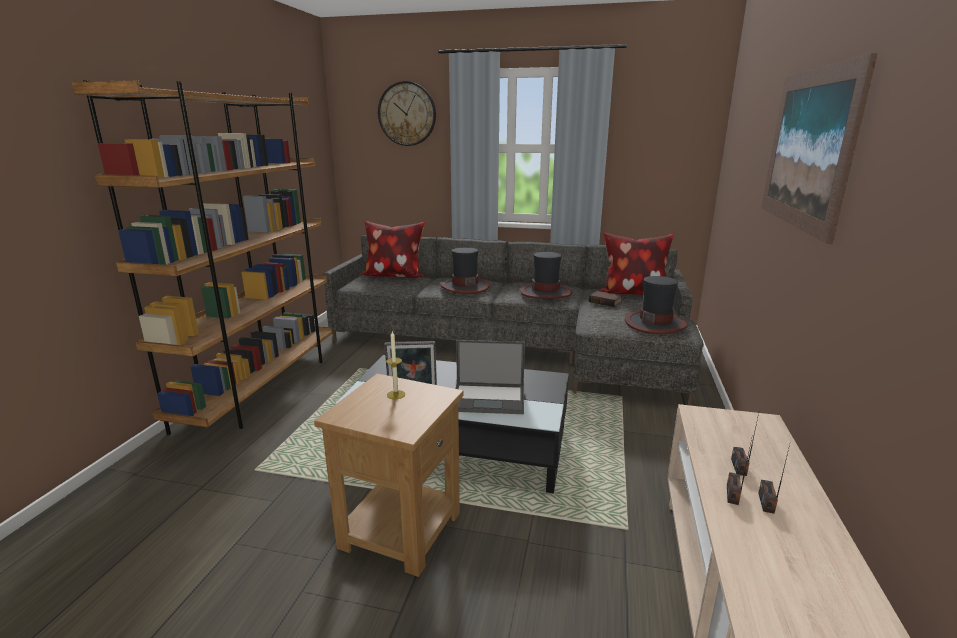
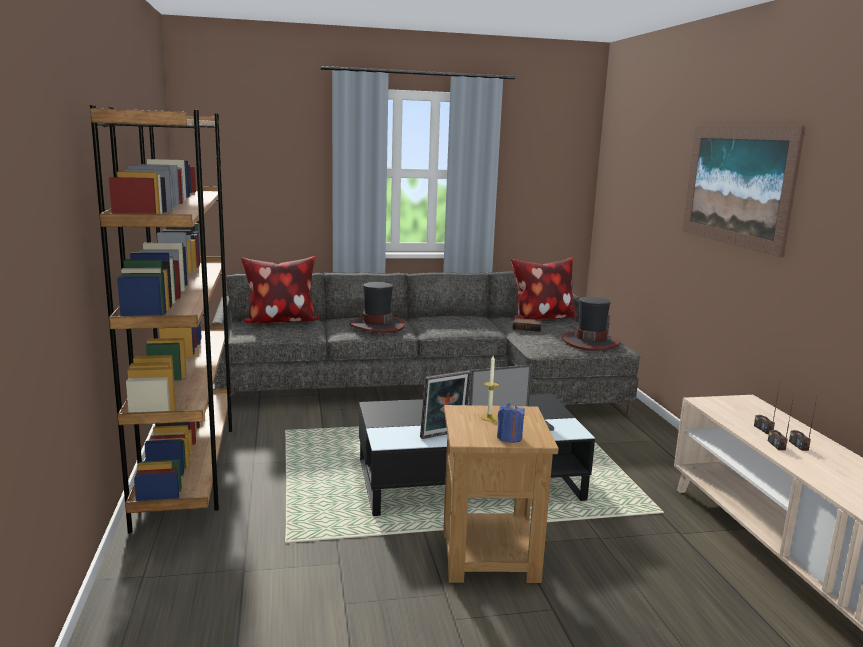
camera: 25 degrees left, 5 degrees down
wall clock [378,81,436,146] -> none
hat [520,252,572,299] -> none
none -> blue candle [497,403,525,443]

